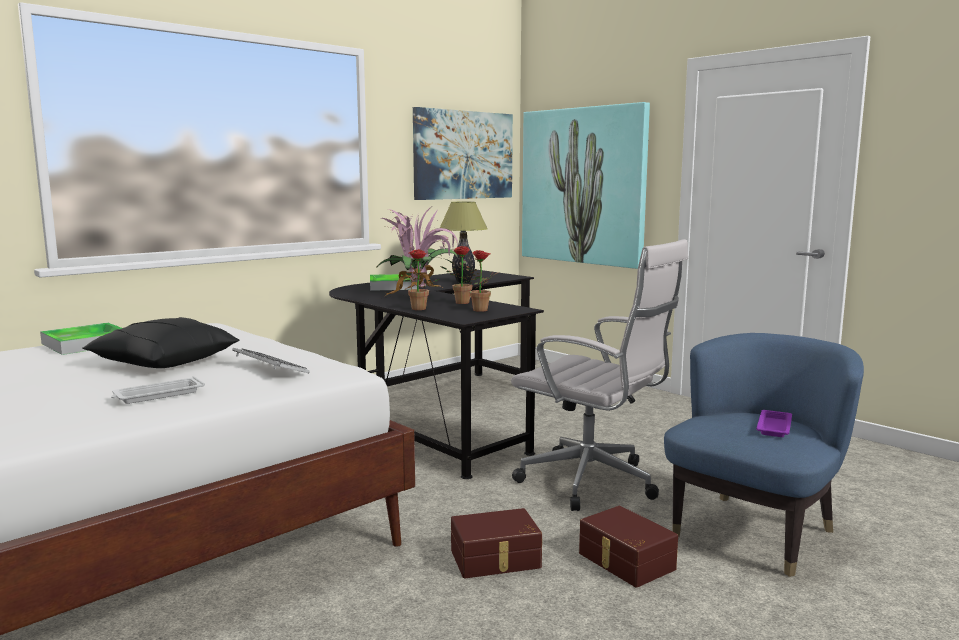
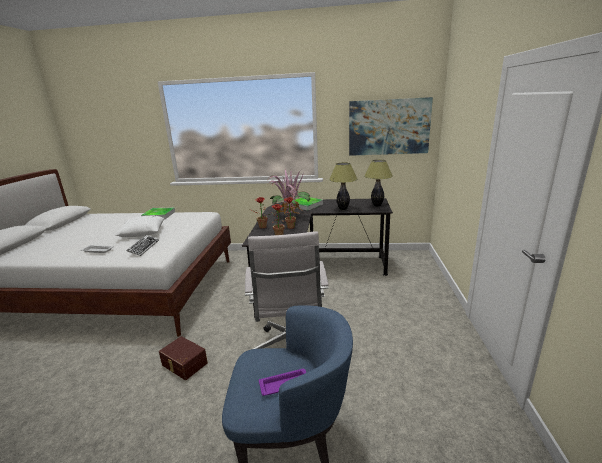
camera: 50 degrees right, 10 degrees up
black pillow [83,317,240,368] -> white pillow [114,215,164,237]
picture [522,102,650,269] -> none
brown storage box [579,506,678,588] -> none
none -> table lamp [364,160,393,207]

